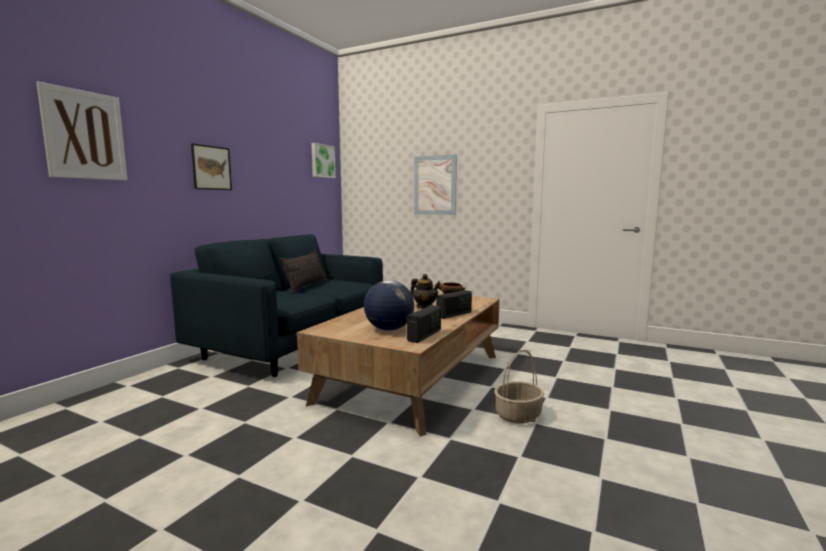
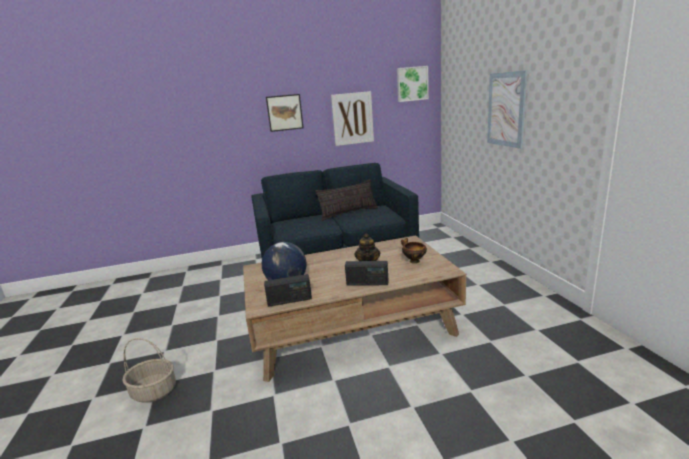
camera: 50 degrees right, 10 degrees up
picture [36,81,127,180] -> picture moved to [331,91,374,146]
basket [494,350,544,424] -> basket moved to [122,338,176,403]

